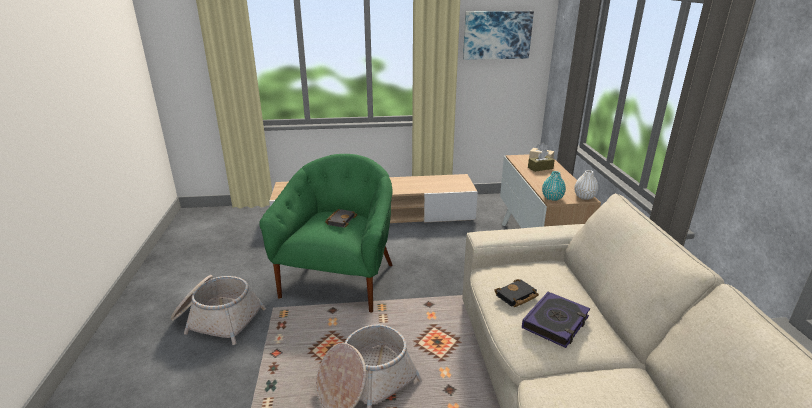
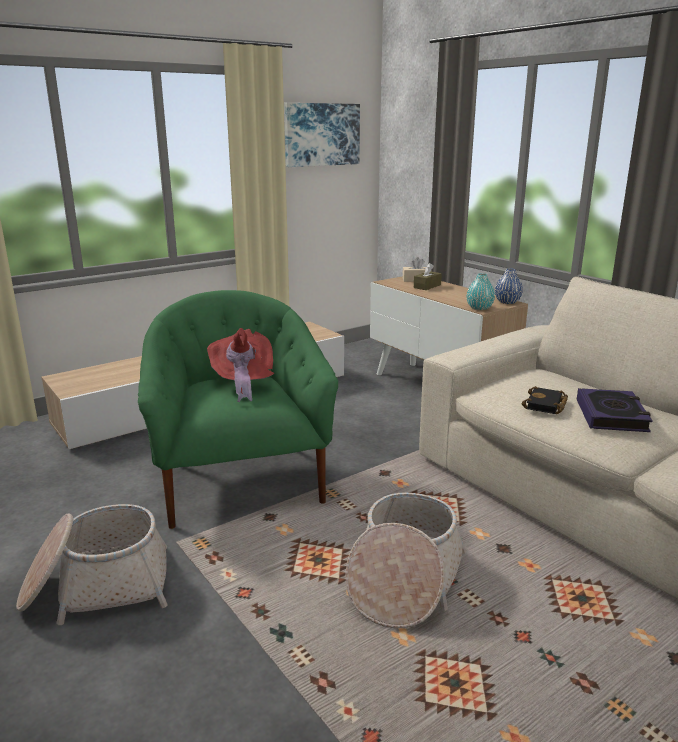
camera: 30 degrees left, 5 degrees down
black book [325,209,357,228] -> red hat [207,328,274,402]
white vase [574,170,598,200] -> blue vase [495,268,523,304]

